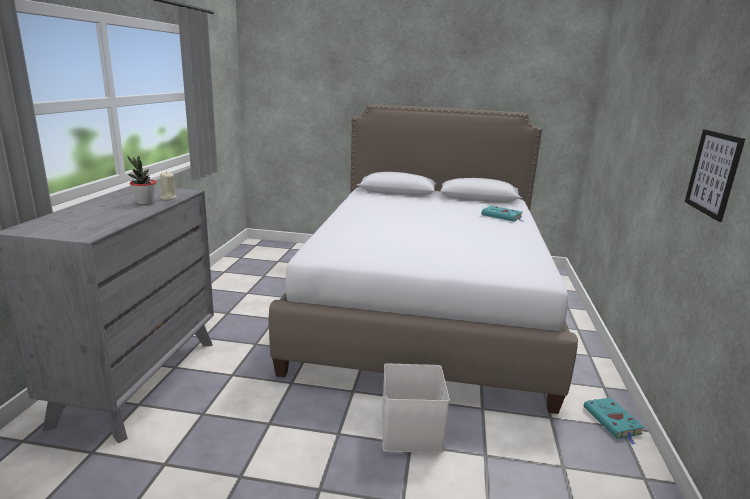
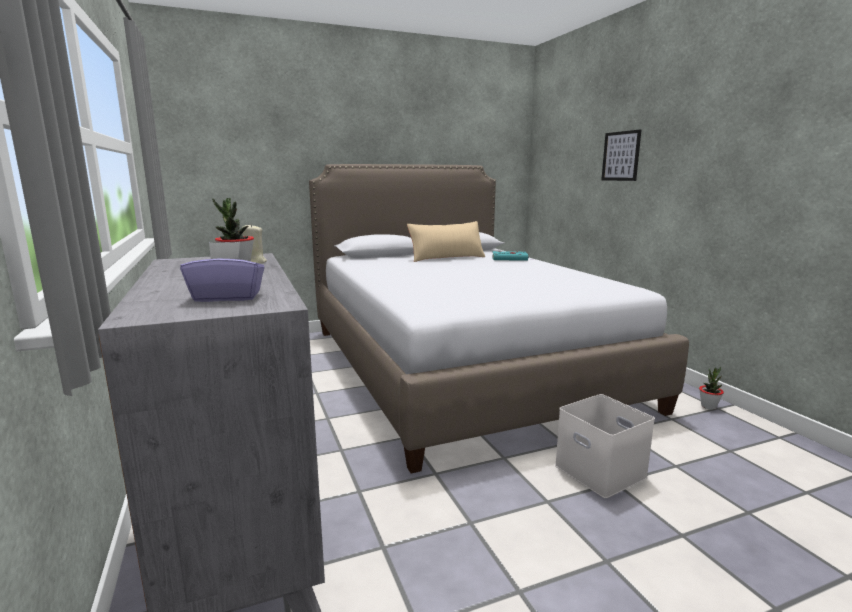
camera: 30 degrees left, 5 degrees down
turquoise book [584,397,645,444] -> potted plant [699,366,724,410]
picture [685,129,745,222] -> picture moved to [601,129,641,181]
none -> purple tissue box [180,242,265,302]
none -> beige pillow [407,221,485,262]

